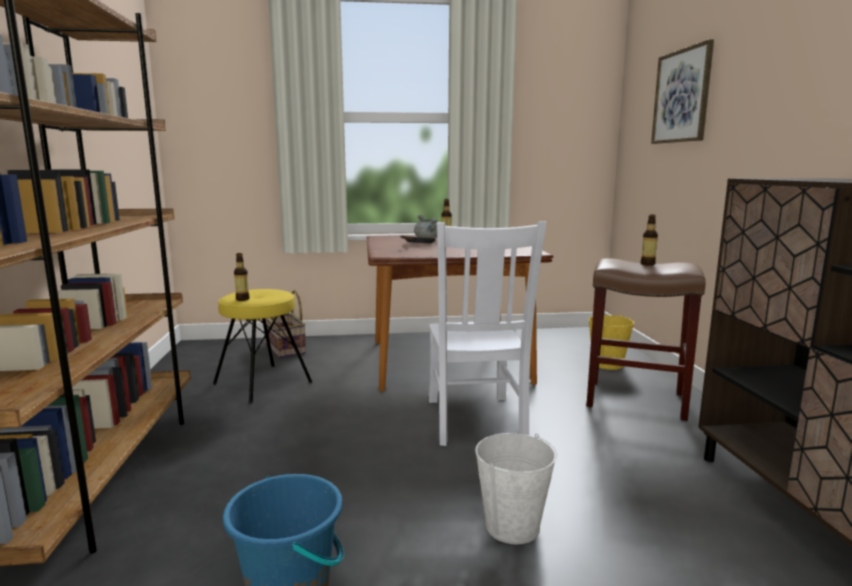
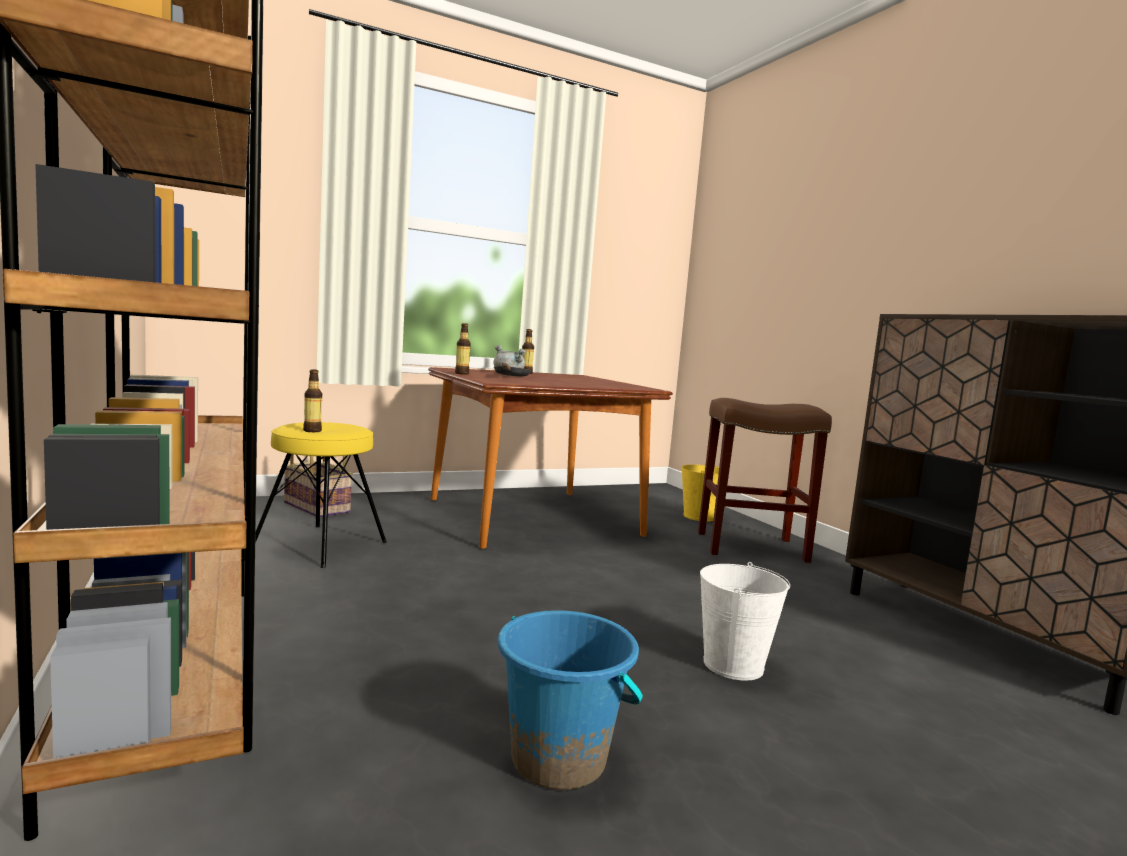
camera: 20 degrees left, 5 degrees down
white chair [429,221,547,446] -> none
bottle [641,215,658,266] -> bottle moved to [455,323,471,375]
picture [651,39,714,144] -> none

